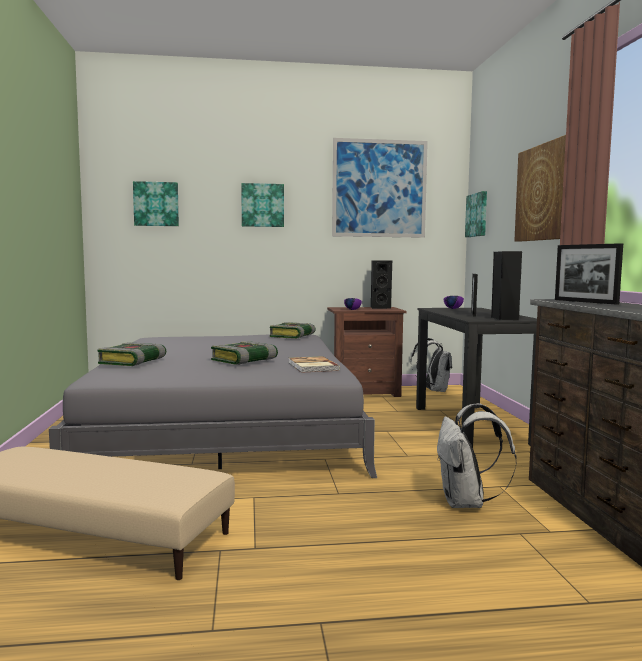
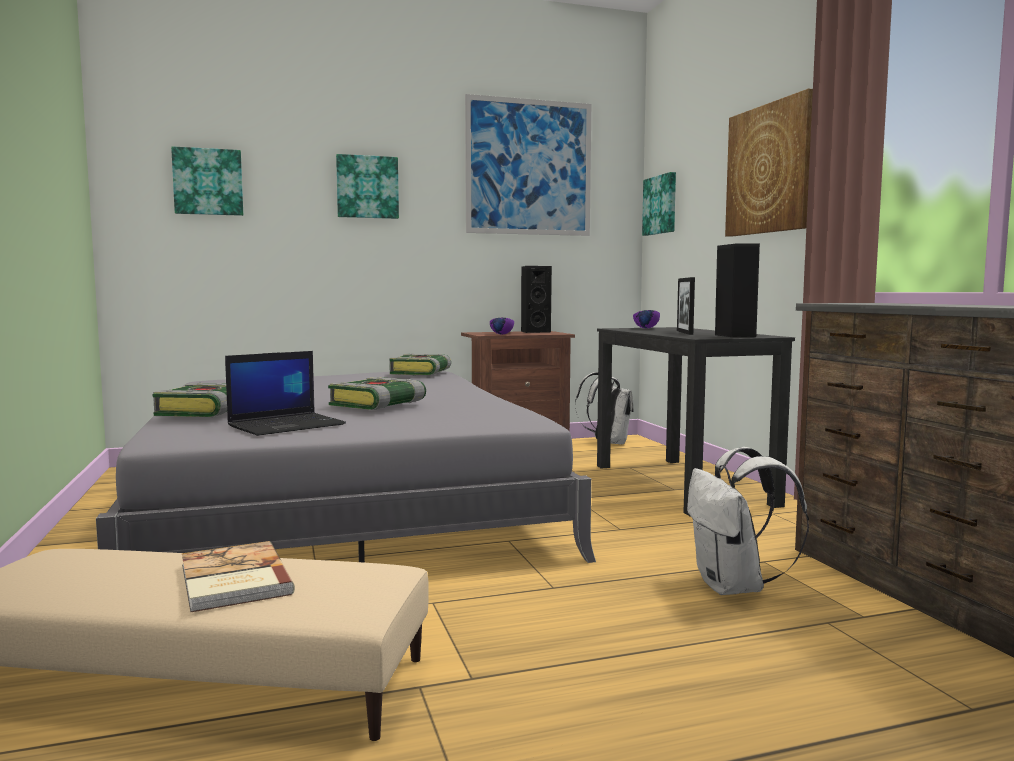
camera: 10 degrees left, 0 degrees up
book [289,356,340,373] -> book moved to [182,541,295,613]
picture frame [555,243,623,305] -> none
none -> laptop [225,351,346,436]

